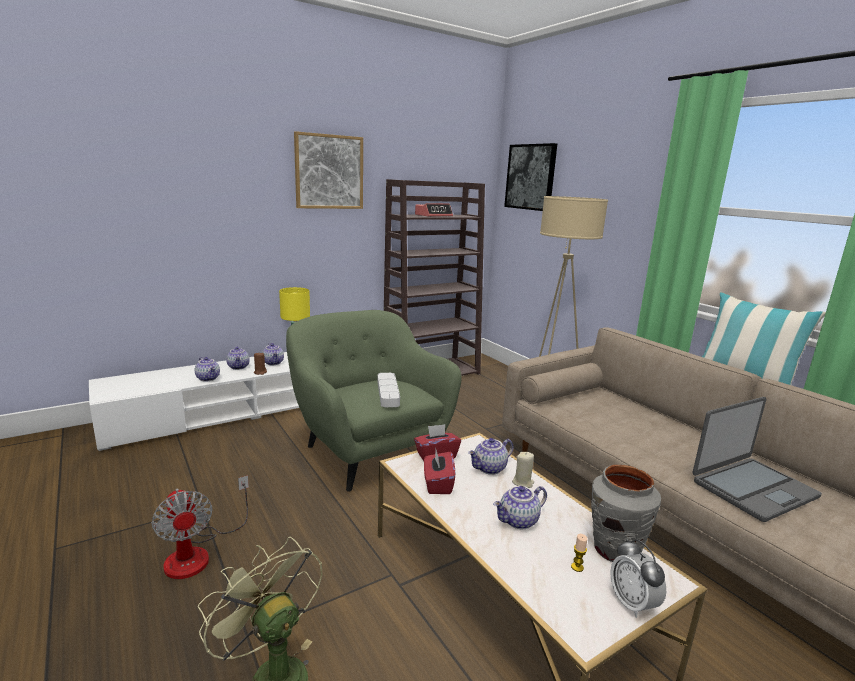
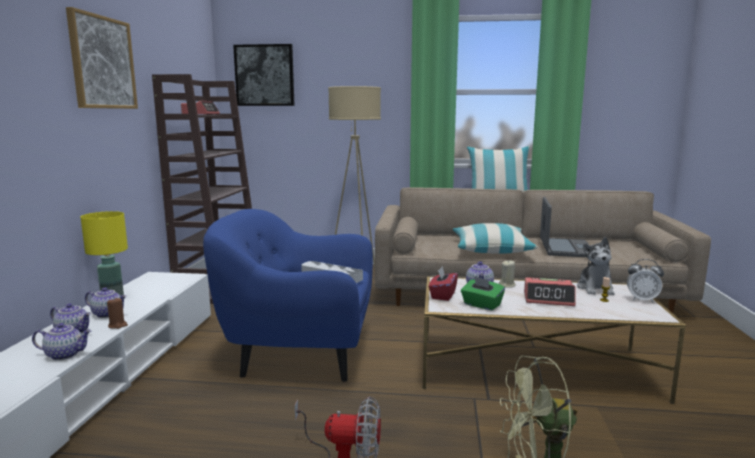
camera: 50 degrees left, 5 degrees down
green armchair [286,310,462,492] -> blue armchair [203,209,373,382]
red tissue box [424,448,455,494] -> green tissue box [461,276,505,310]
teapot [493,486,547,529] -> alarm clock [524,277,576,306]
grey vase [591,465,661,562] -> plush toy [577,237,615,295]
none -> pillow [453,223,538,254]

